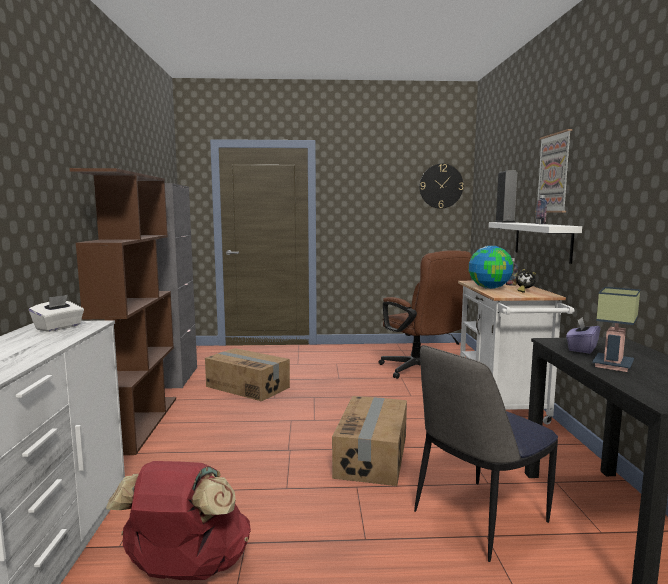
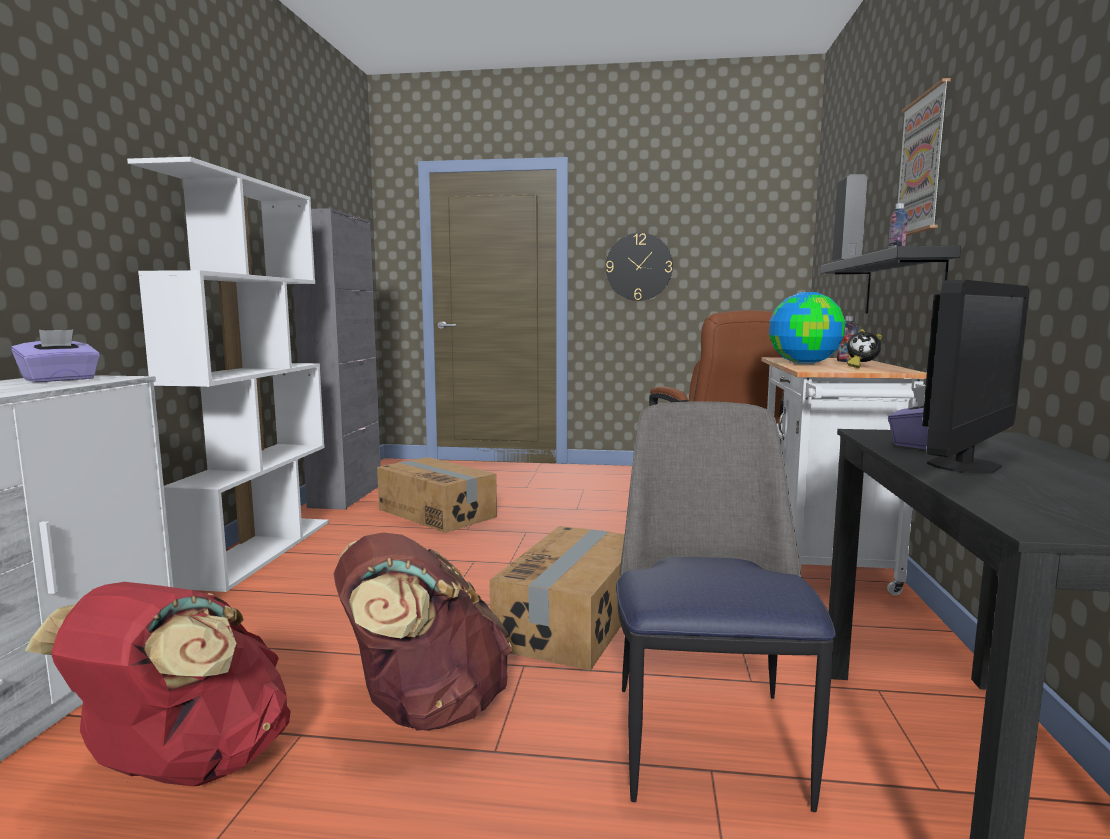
camera: 10 degrees right, 0 degrees up
white tissue box [29,295,84,332] -> purple tissue box [11,329,100,382]
brown bookcase [69,168,176,455] -> white bookcase [127,157,329,592]
chair [414,345,558,562] -> chair turned 120 degrees clockwise [616,401,836,812]
wall clock [419,164,463,208] -> wall clock moved to [606,233,673,301]
white shelf [489,222,582,264] -> black shelf [821,245,961,313]
table lamp [592,287,641,372] -> monitor [922,280,1029,473]
none -> brown backpack [334,532,512,731]

